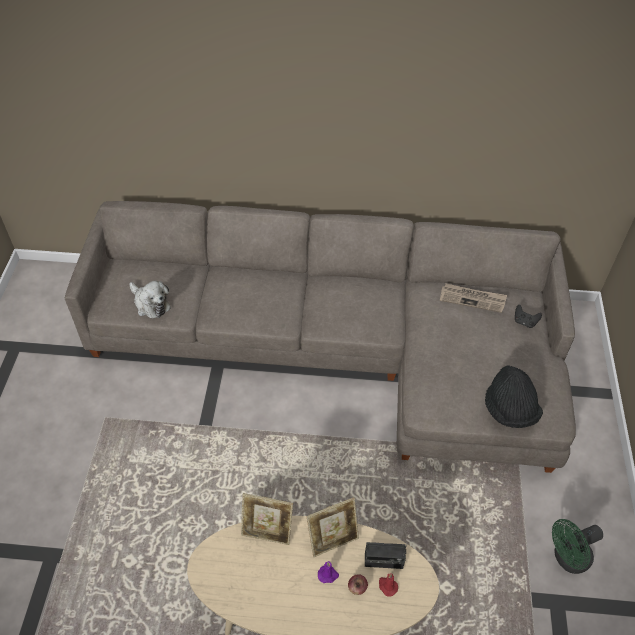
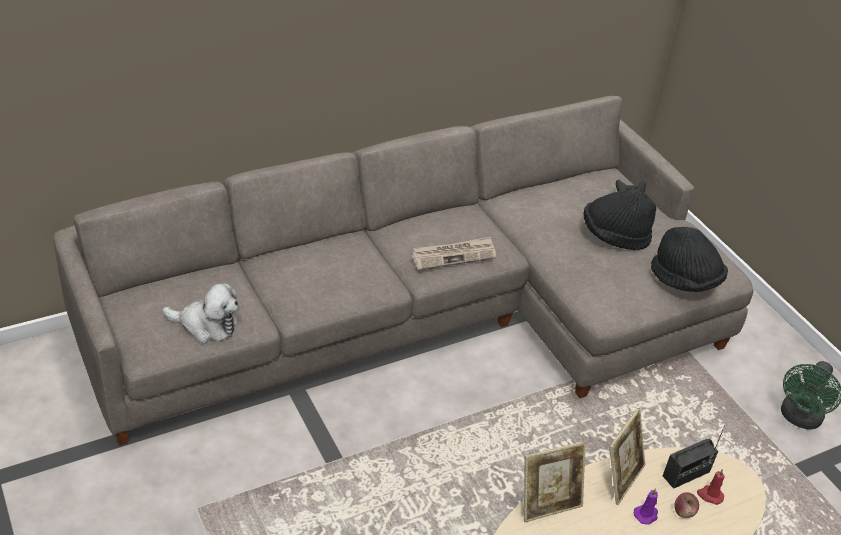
camera: 35 degrees left, 10 degrees down
newspaper [440,283,507,313] -> newspaper moved to [412,237,496,270]
none -> black hat [583,189,656,250]

